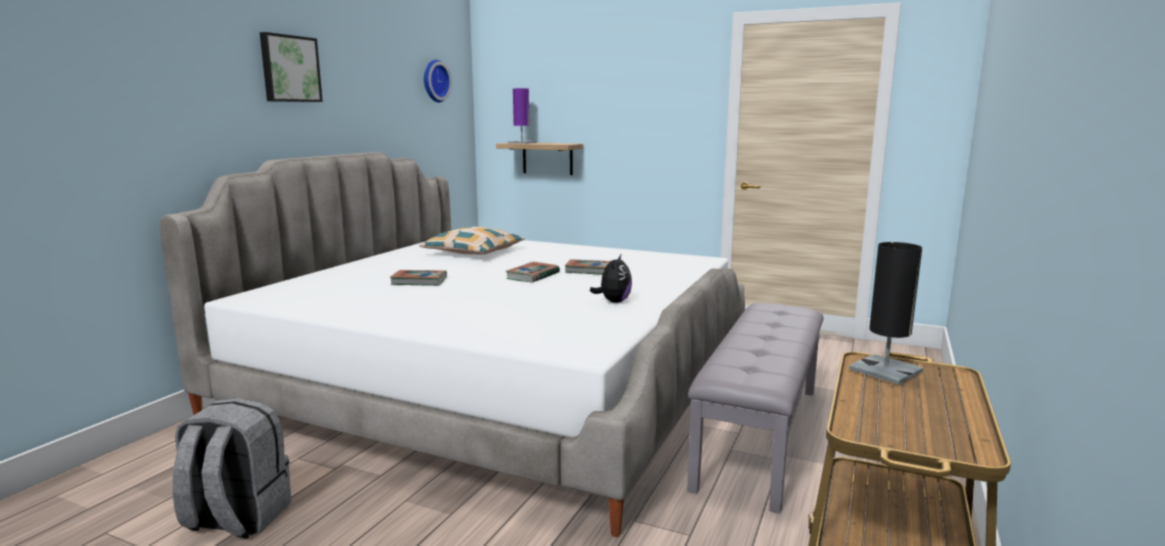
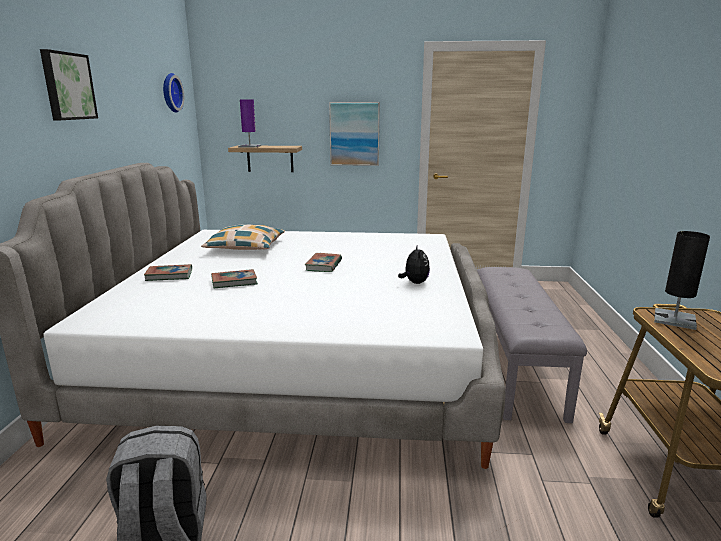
camera: 20 degrees left, 5 degrees up
book [565,259,610,275] -> book moved to [144,264,192,281]
none -> picture [329,102,380,166]

